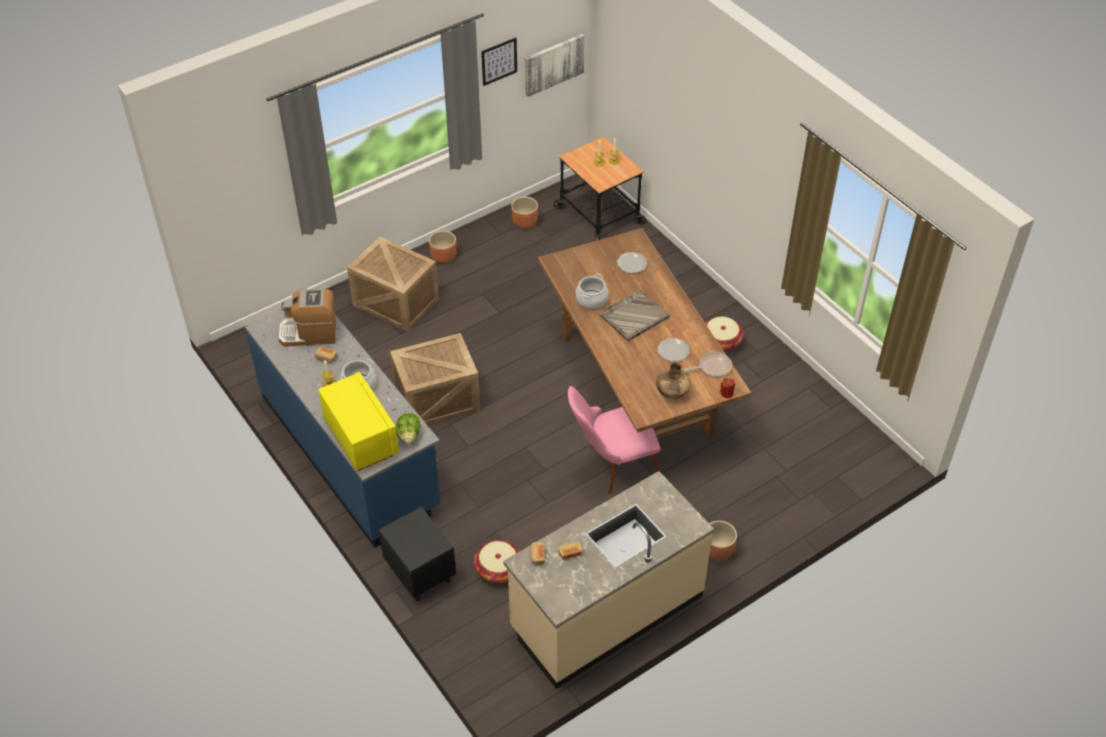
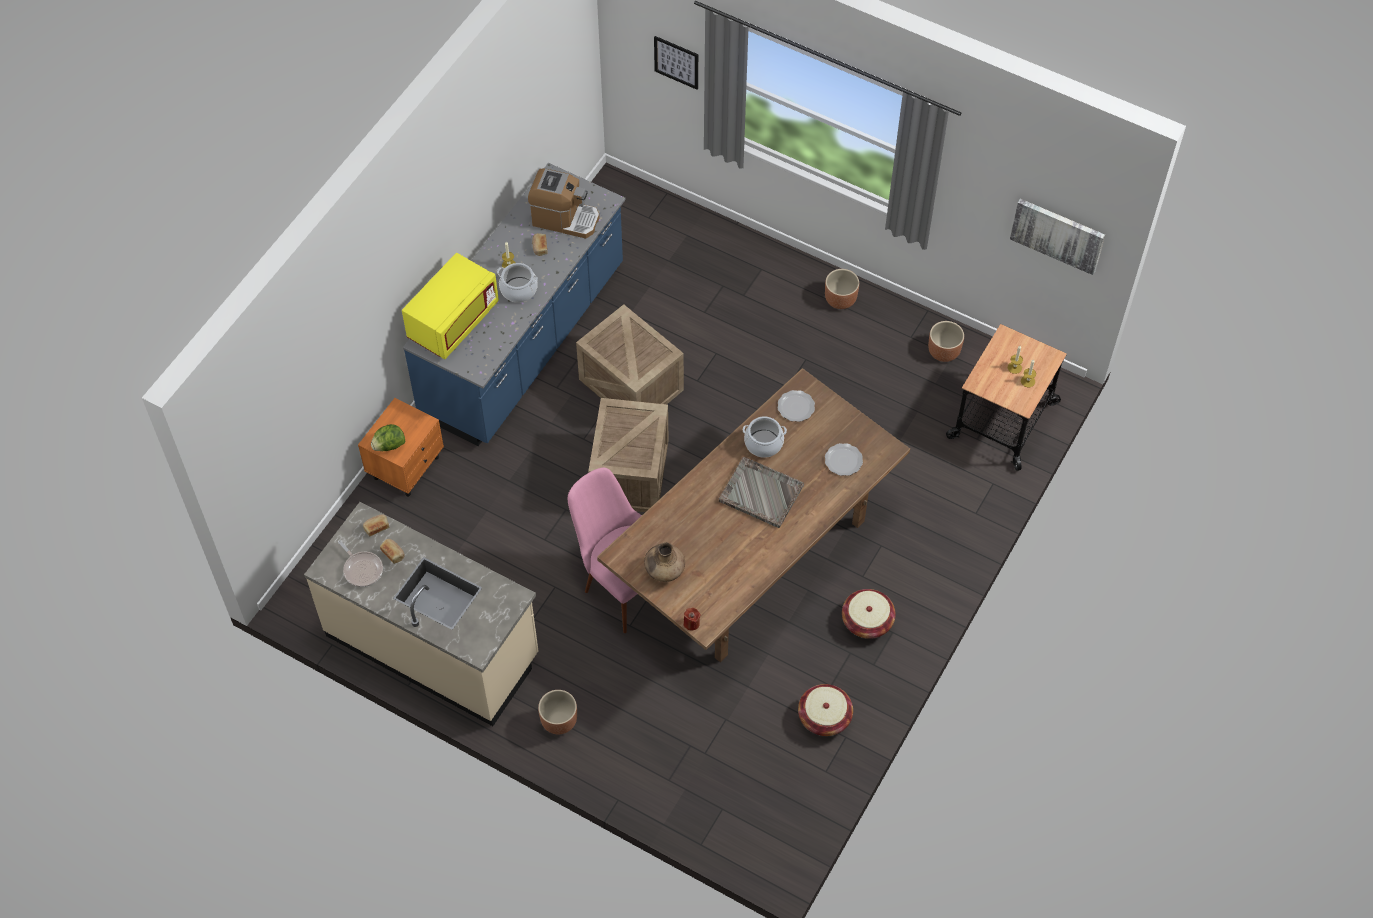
camera: 65 degrees right, 10 degrees up
coffee machine [278,288,336,347] -> coffee machine turned 135 degrees clockwise [528,168,600,238]
crate [347,236,439,332] -> crate moved to [588,398,669,512]
black nightstand [379,506,456,601] -> orange nightstand [358,398,444,497]
lettuce [396,413,420,444] -> lettuce moved to [371,424,405,451]
basket [474,540,520,583] -> basket moved to [798,684,853,736]
picture [481,37,517,86] -> picture moved to [654,36,698,90]
plate [658,338,690,362] -> plate moved to [778,390,815,422]
frying pan [683,352,732,377] -> frying pan moved to [338,540,383,587]

